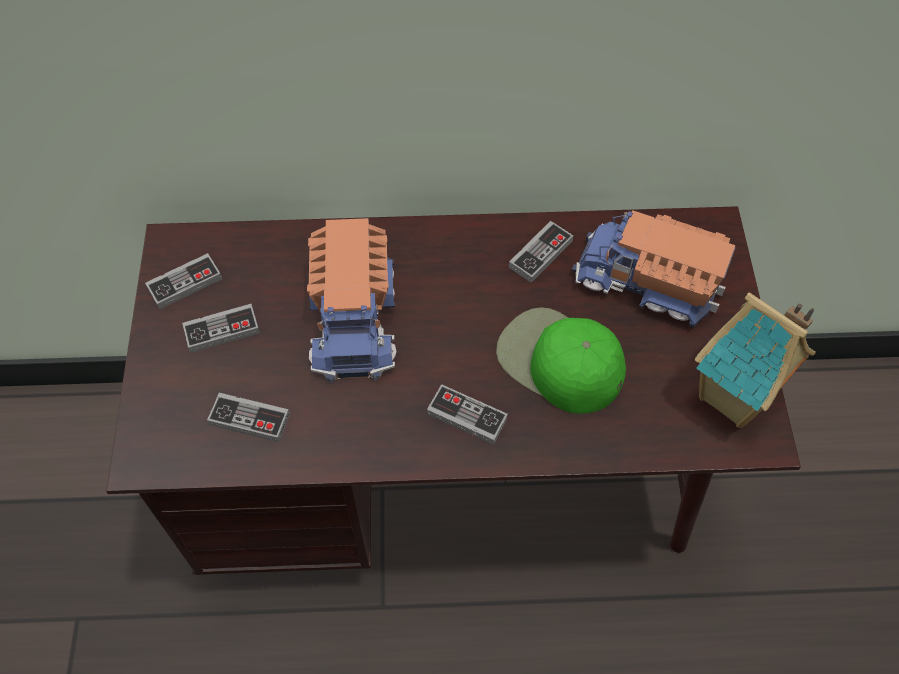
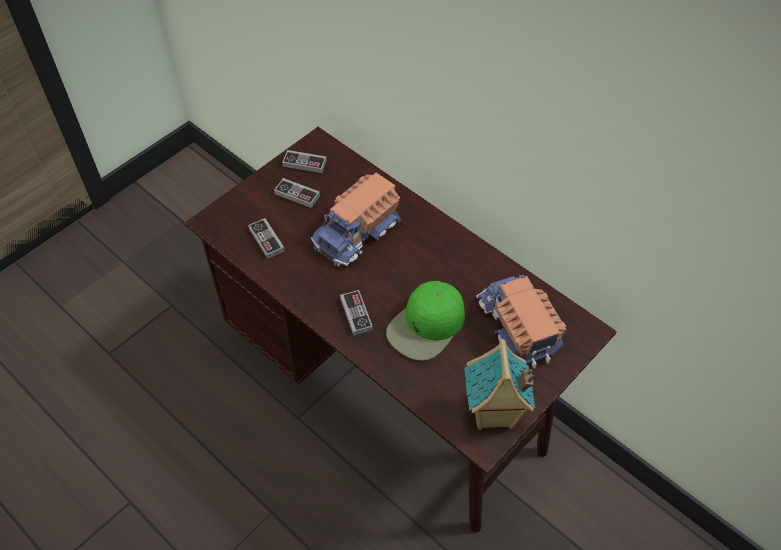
camera: 45 degrees right, 5 degrees down
green cap [496,307,626,413] -> green cap turned 135 degrees counterclockwise [386,281,465,361]
game controller [509,221,573,283] -> none

